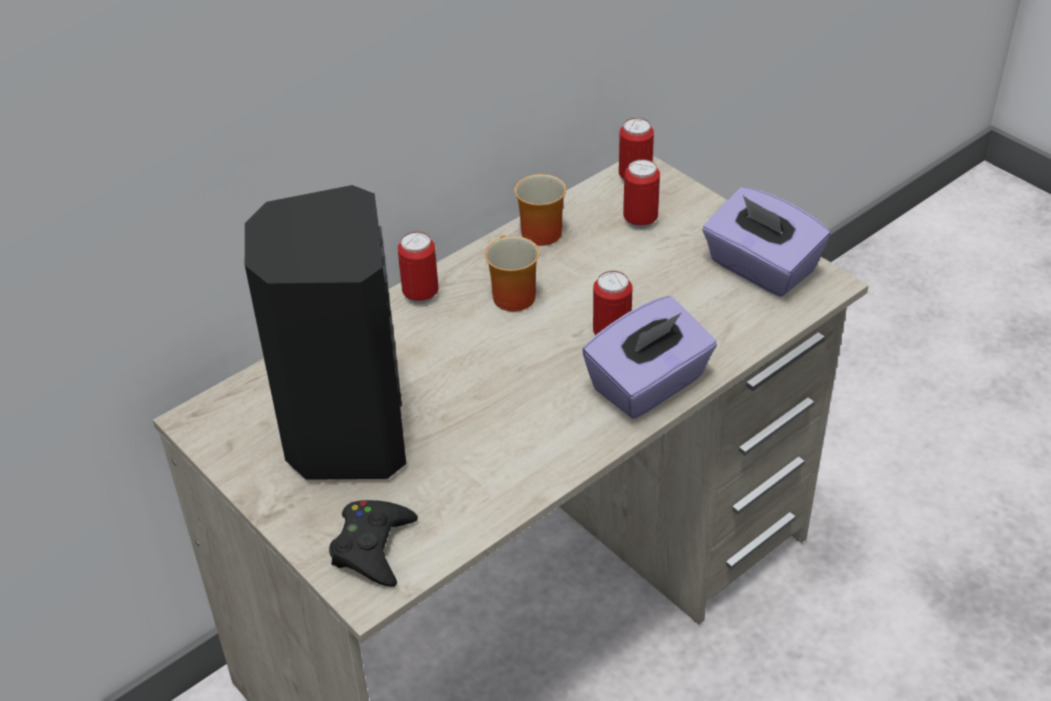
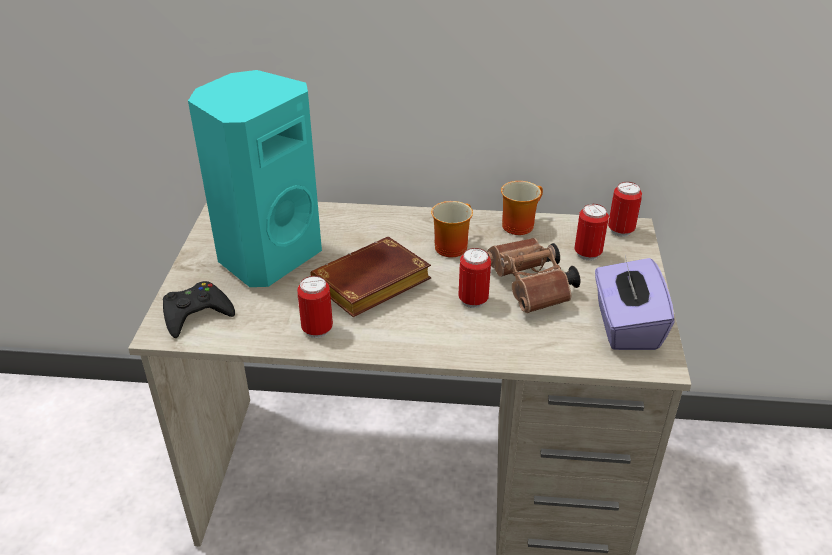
camera: 45 degrees right, 5 degrees down
black speaker [245,185,406,480] -> turquoise speaker [188,70,322,287]
can [398,232,439,304] -> can moved to [297,276,333,338]
purple tissue box [582,296,717,419] -> none
none -> brown book [310,237,431,317]
none -> brown binoculars [487,238,581,313]

